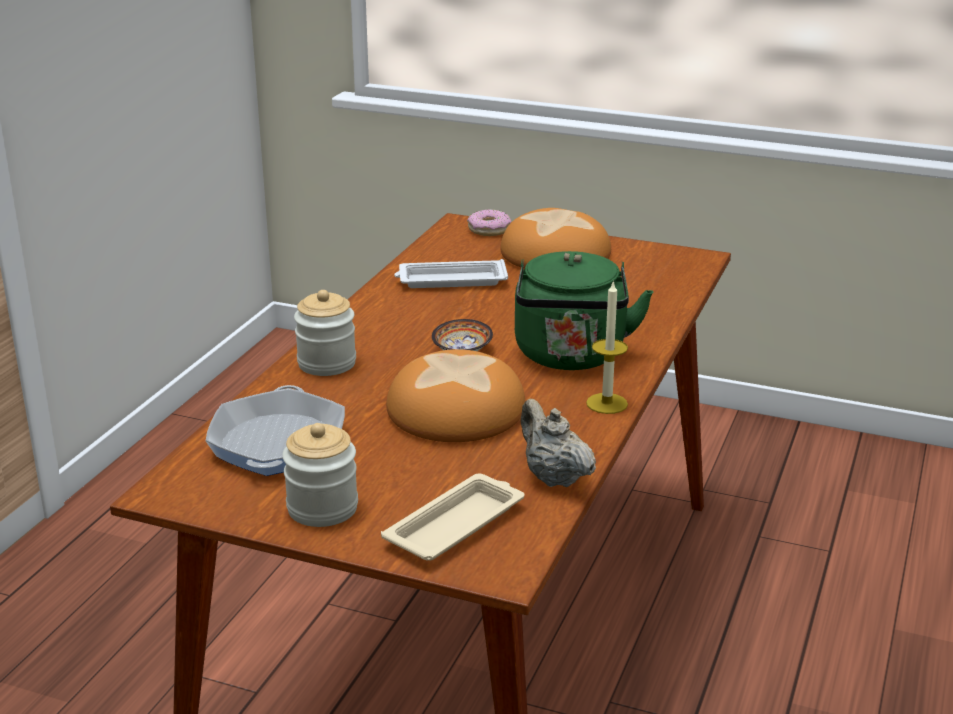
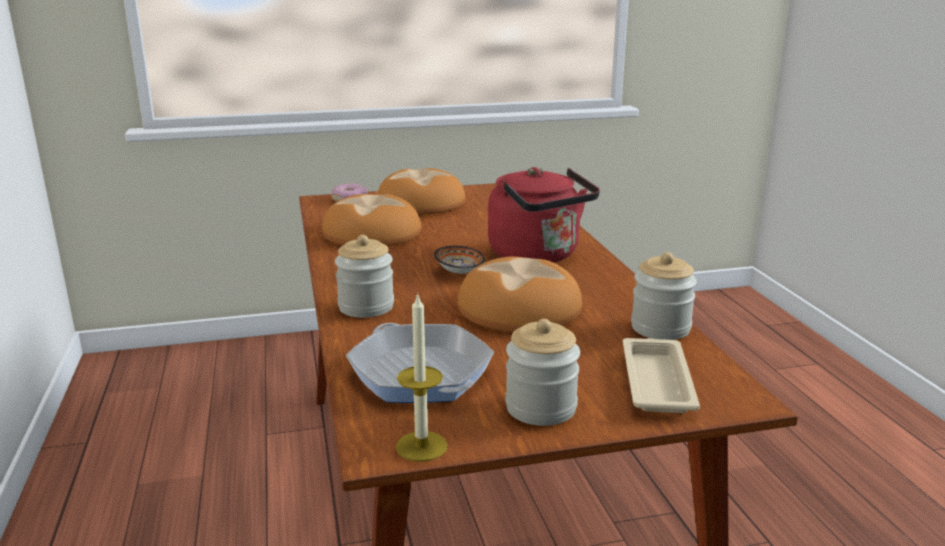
camera: 35 degrees left, 5 degrees down
white tray [394,259,508,288] -> bread [322,194,421,246]
green kettle [515,251,653,370] -> red kettle [488,167,600,263]
beige teapot [521,399,596,487] -> jar [631,252,697,340]
candle [586,282,628,414] -> candle moved to [396,292,448,462]

